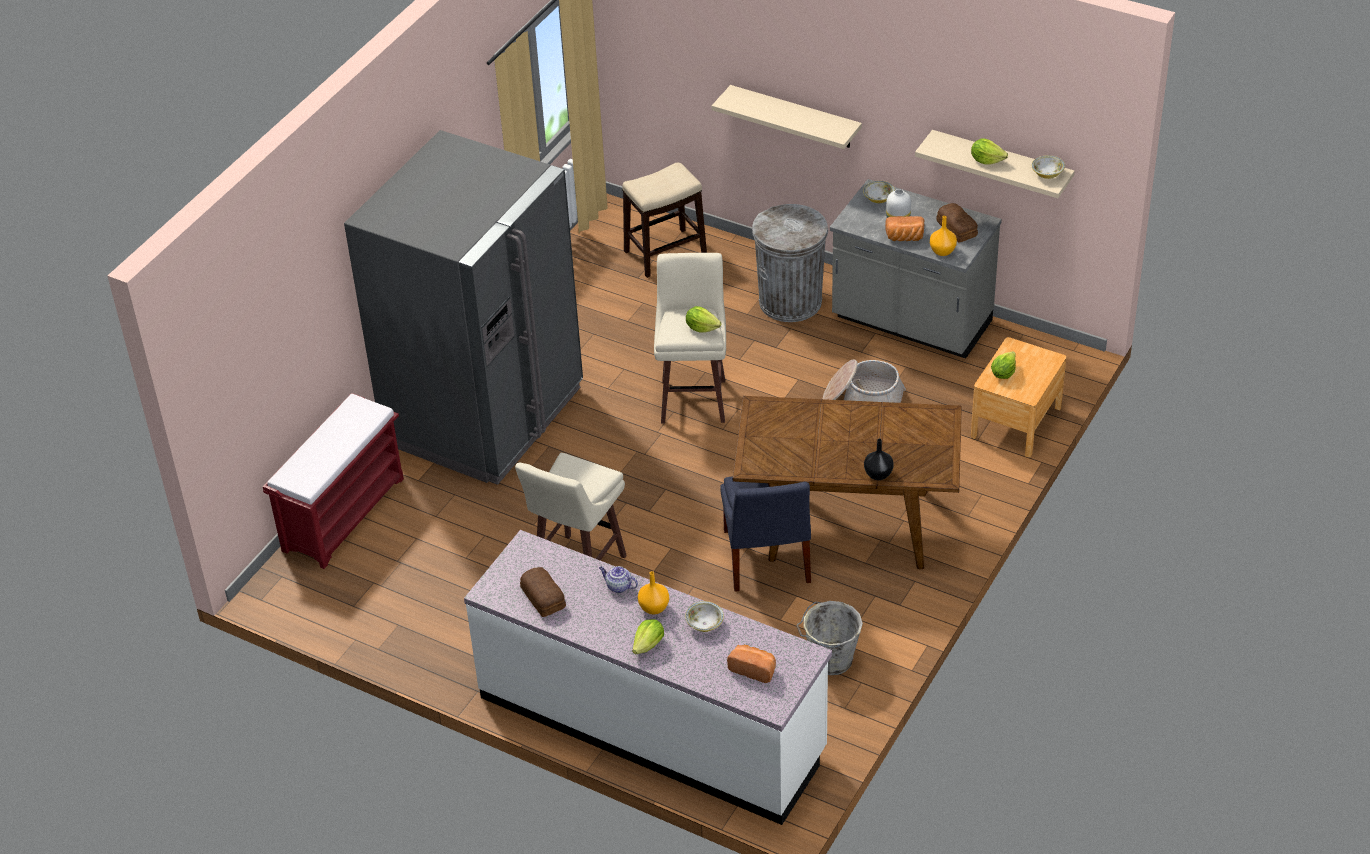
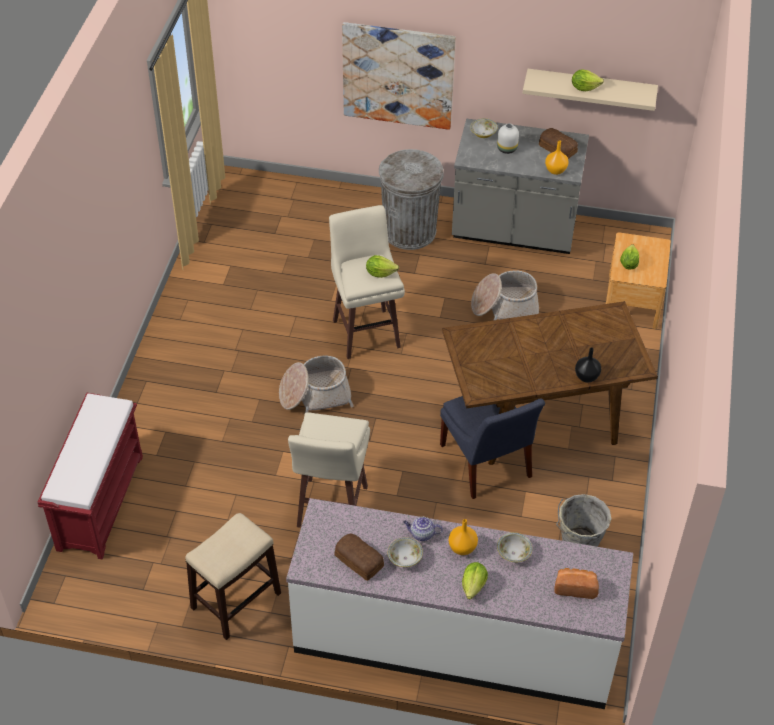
camera: 20 degrees left, 5 degrees up
grey fridge [344,130,583,485] -> none
stool [622,163,707,278] -> stool moved to [185,513,281,640]
beige shelf [712,85,862,149] -> picture [342,22,456,130]
bread [885,216,924,241] -> none
bowl [1031,155,1065,179] -> bowl moved to [388,537,423,567]
none -> basket [279,356,354,415]

